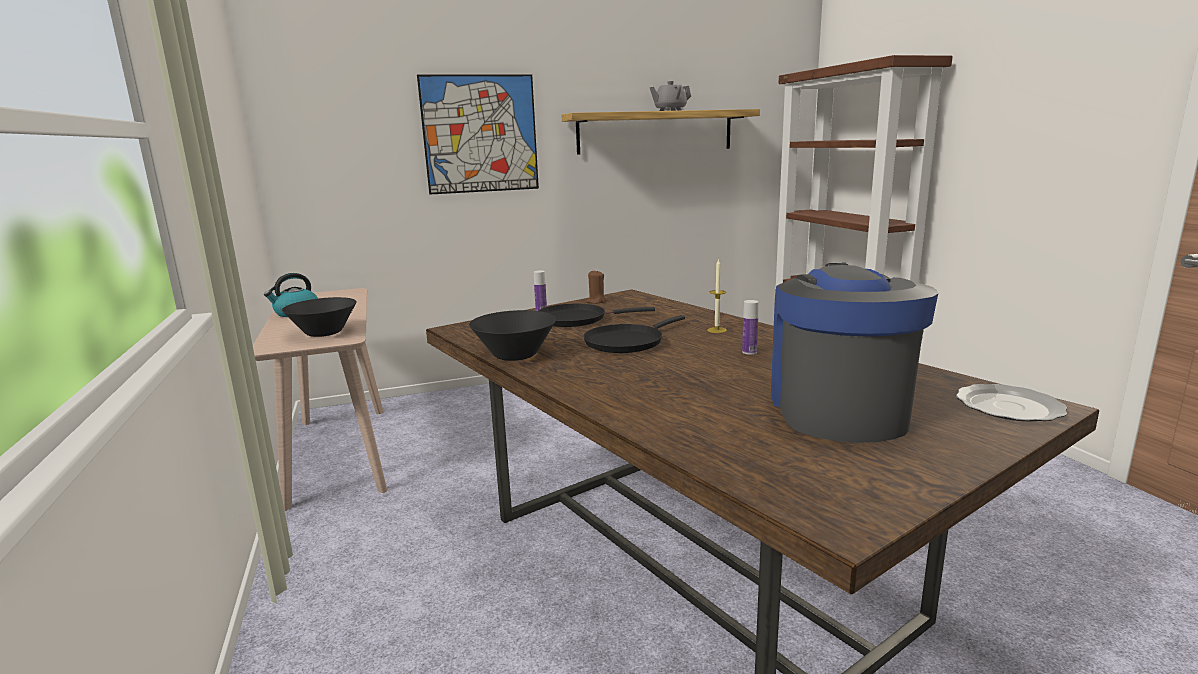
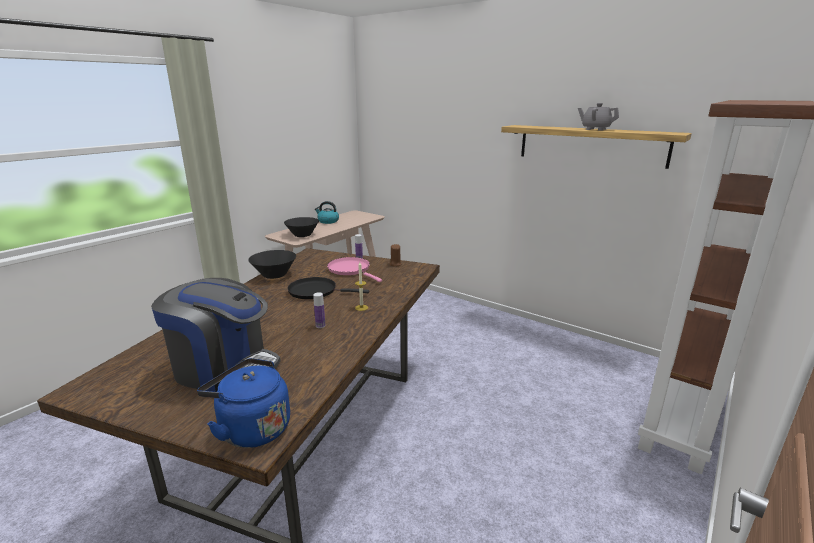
camera: 55 degrees right, 5 degrees up
picture [417,74,539,195] -> none
black frying pan [538,304,655,327] -> pink frying pan [327,257,382,282]
coffee machine [771,263,938,443] -> coffee machine turned 45 degrees clockwise [151,278,281,392]
plate [956,384,1067,421] -> blue kettle [197,358,290,448]

